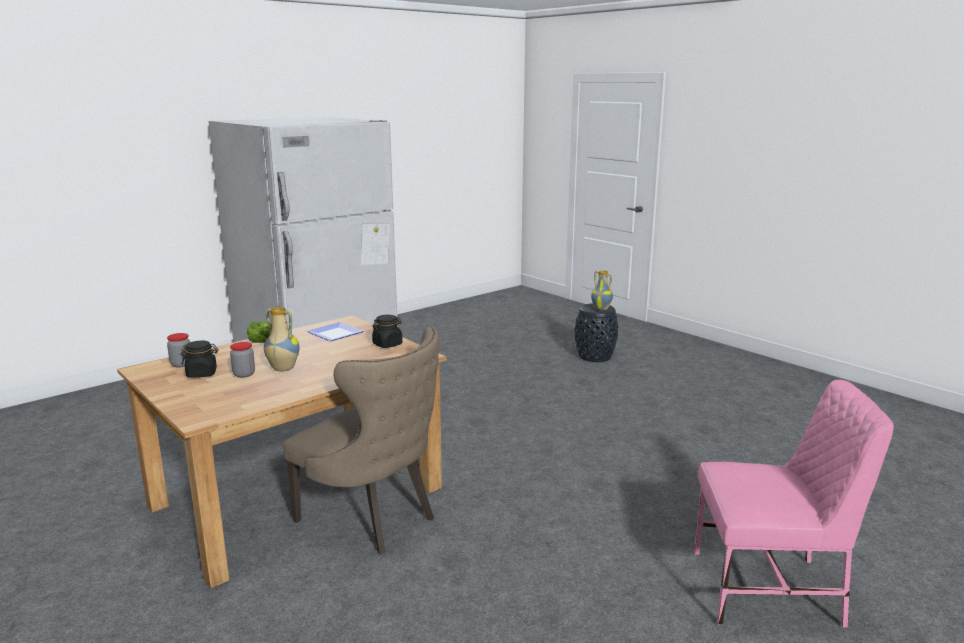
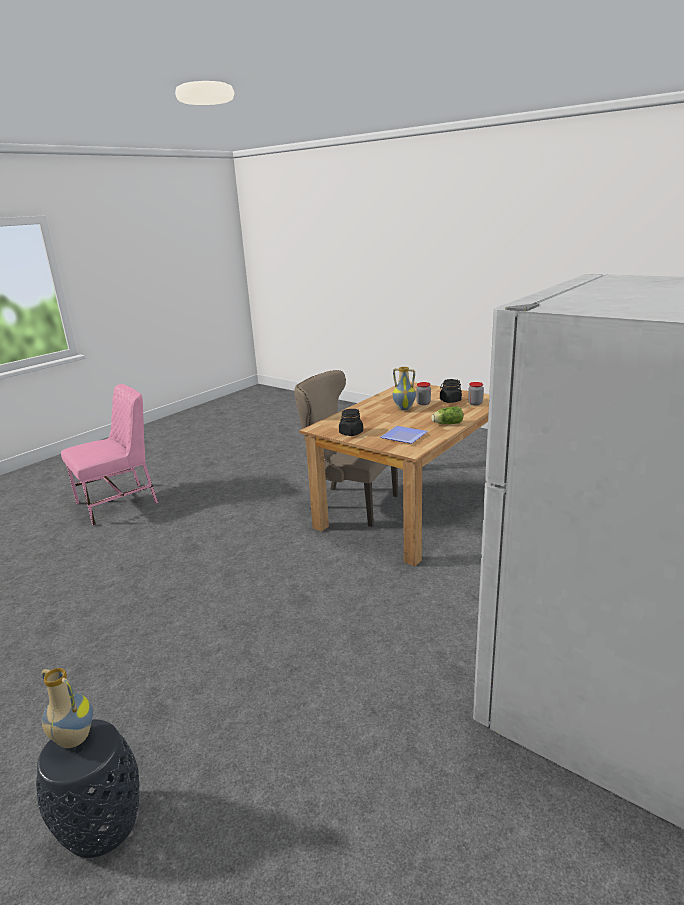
camera: 170 degrees right, 5 degrees up
pink chair [694,380,894,628] -> pink chair turned 150 degrees clockwise [61,384,158,526]

